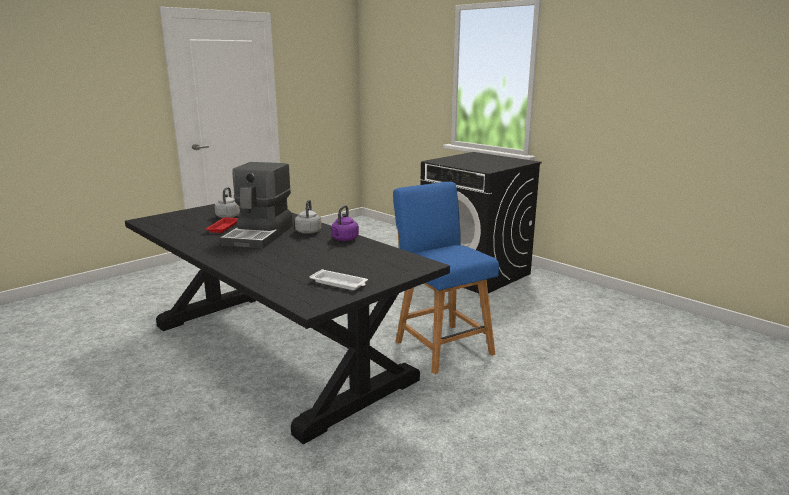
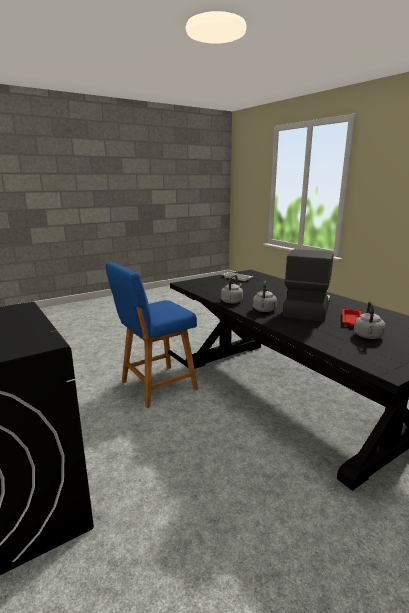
camera: 170 degrees left, 0 degrees up
purple kettle [331,205,359,241] -> grey kettle [221,275,243,304]
blue chair [393,182,499,374] -> blue chair turned 75 degrees clockwise [105,262,198,408]

